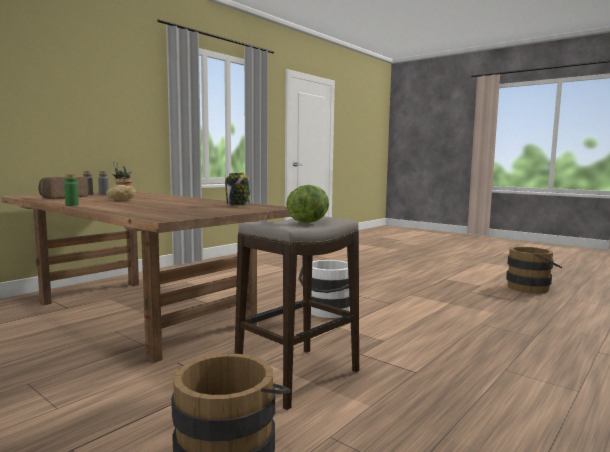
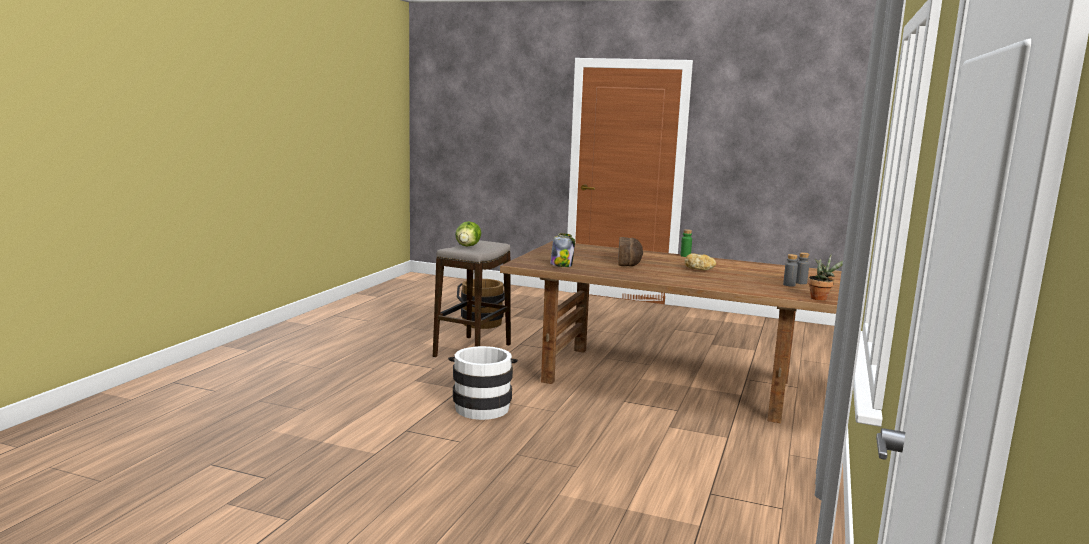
camera: 160 degrees right, 5 degrees up
bread [39,177,89,199] -> bread moved to [618,237,643,266]
brown bucket [506,247,562,294] -> none

